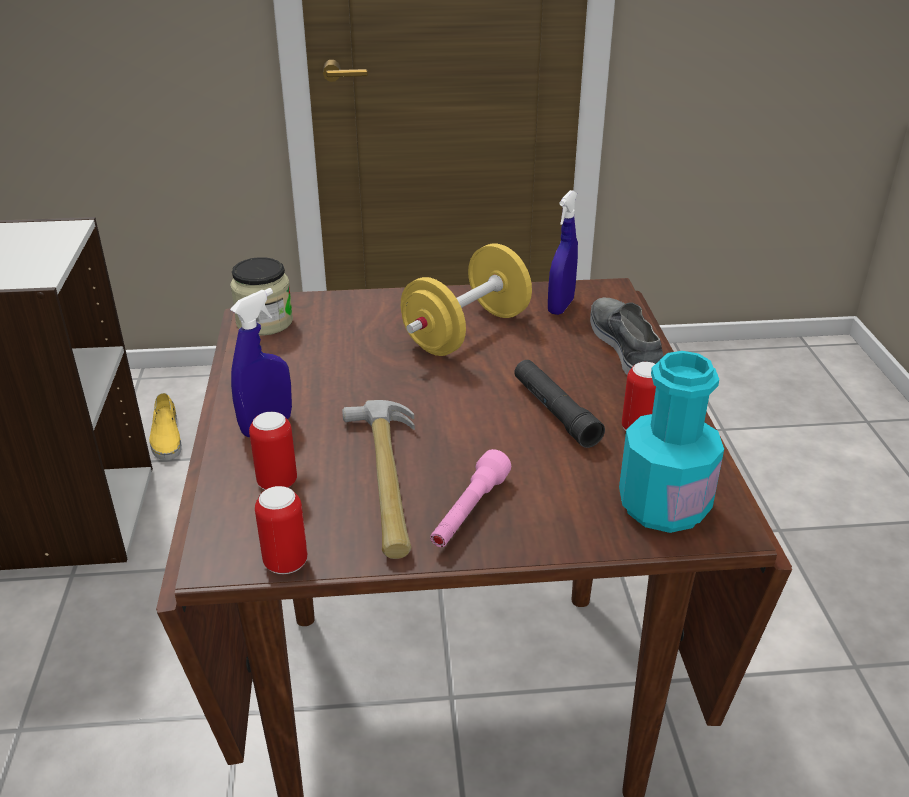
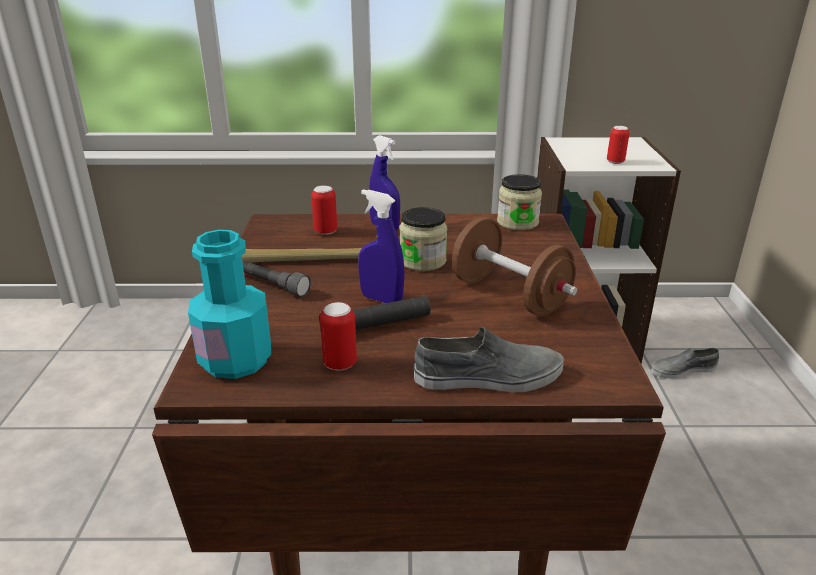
camera: 95 degrees right, 5 degrees down
yellow shoe [149,393,182,460] -> grey shoe [651,348,719,378]
can [255,486,307,574] -> can moved to [607,126,630,164]
yellow dumbbell [401,244,532,356] -> brown dumbbell [452,217,578,316]
pink flashlight [430,449,511,547] -> grey flashlight [242,260,311,297]
blue spray bottle [548,190,578,315] -> blue spray bottle moved to [358,189,405,303]
none -> jar [399,207,447,271]

